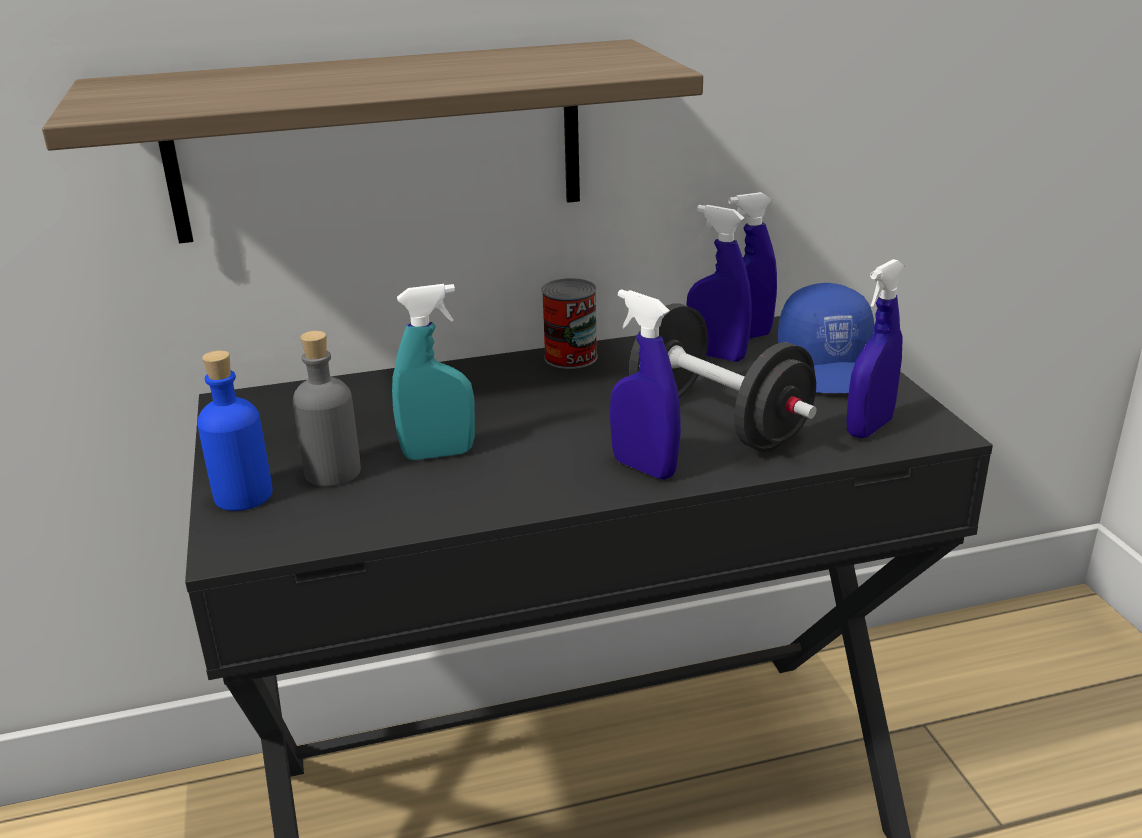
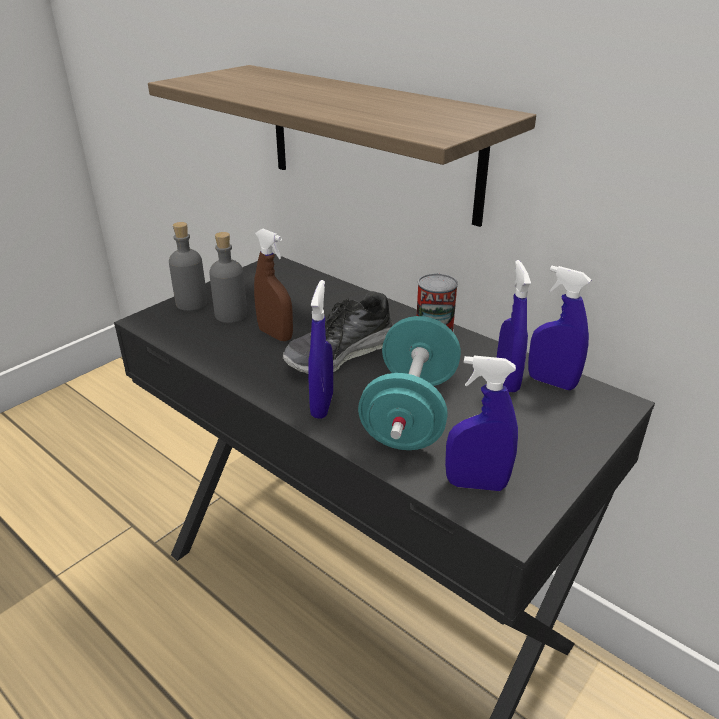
camera: 55 degrees right, 5 degrees up
blue bottle [197,350,273,511] -> grey bottle [169,222,207,311]
turquoise spray bottle [392,284,475,460] -> brown spray bottle [254,229,293,341]
black dumbbell [629,303,817,452] -> turquoise dumbbell [358,316,461,450]
blue cap [777,283,874,393] -> none
none -> shoe [283,291,393,374]

